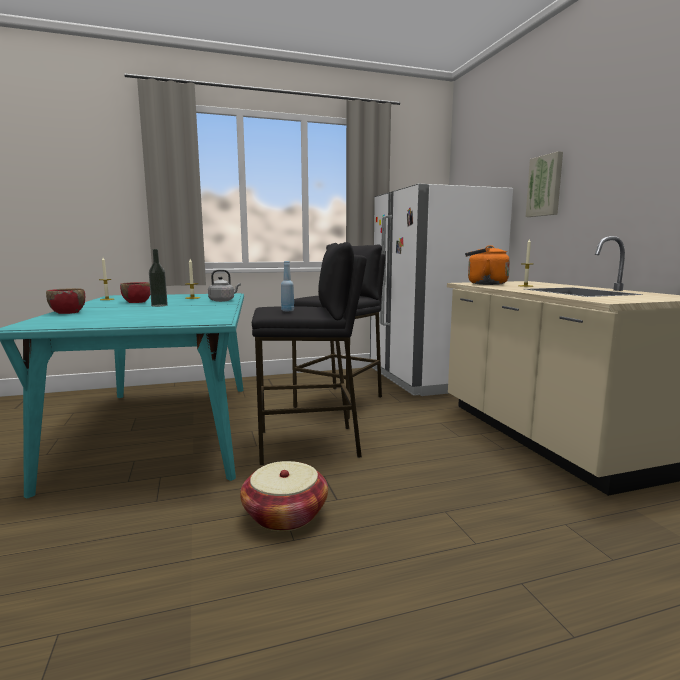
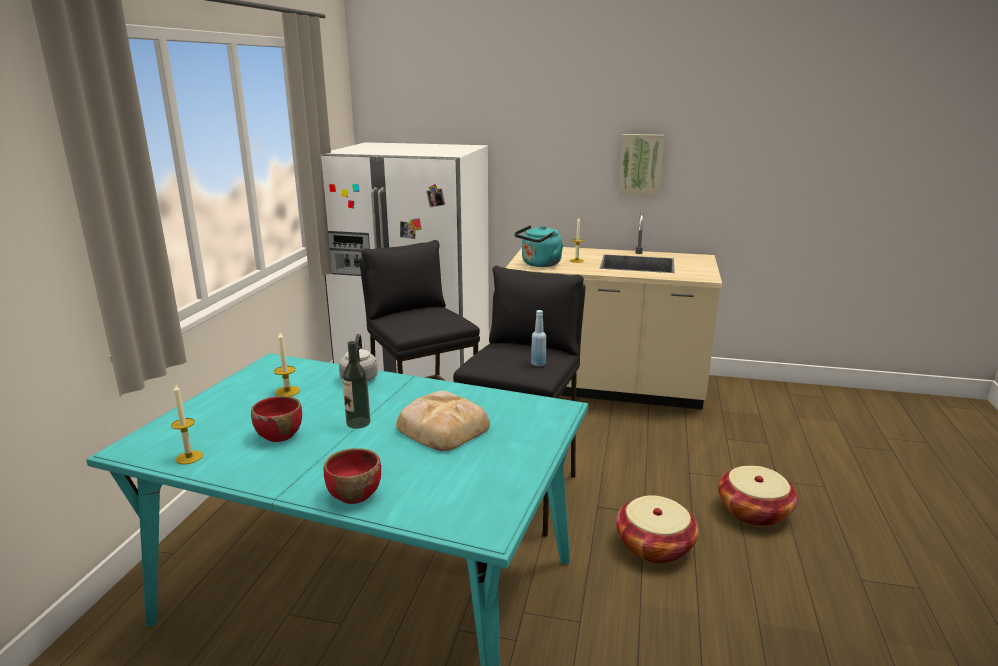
camera: 60 degrees left, 10 degrees up
orange kettle [465,245,510,285] -> turquoise kettle [514,225,563,267]
picture [526,151,563,217] -> picture moved to [619,134,664,197]
none -> bread [396,391,490,451]
none -> basket [718,466,798,527]

